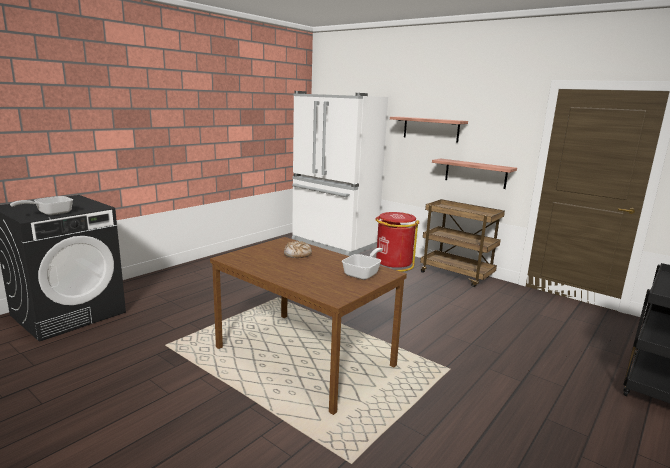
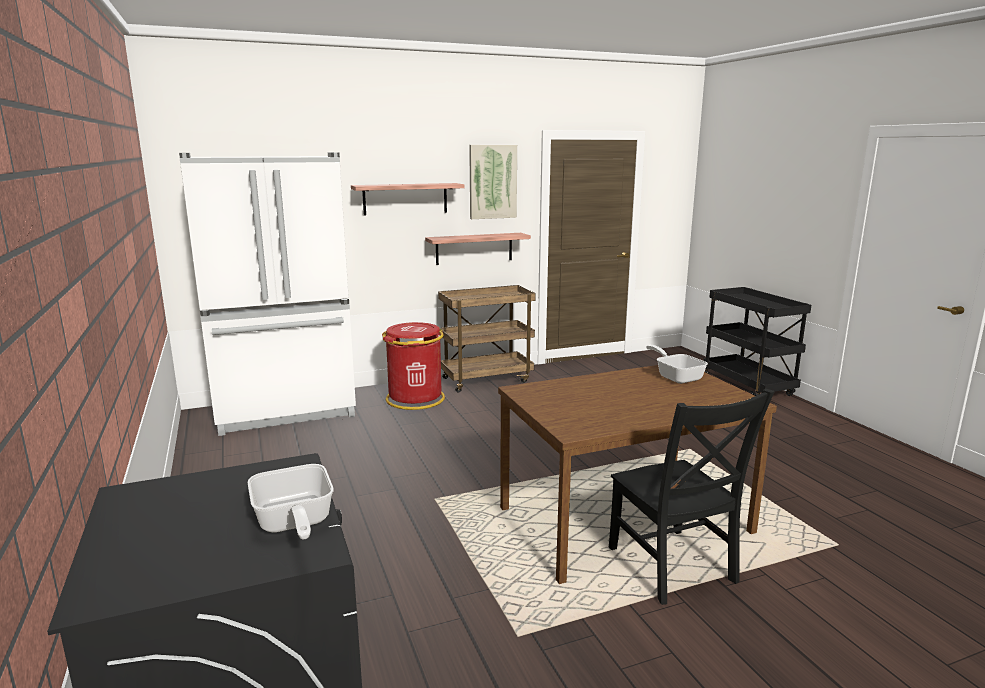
camera: 60 degrees left, 0 degrees up
bread [284,241,312,258] -> none
none -> picture [469,145,517,219]
none -> black chair [609,389,775,605]

